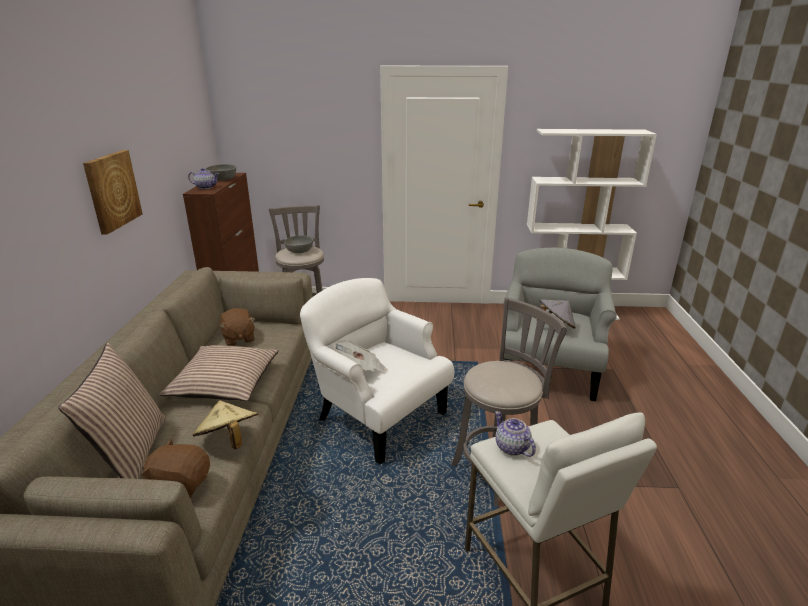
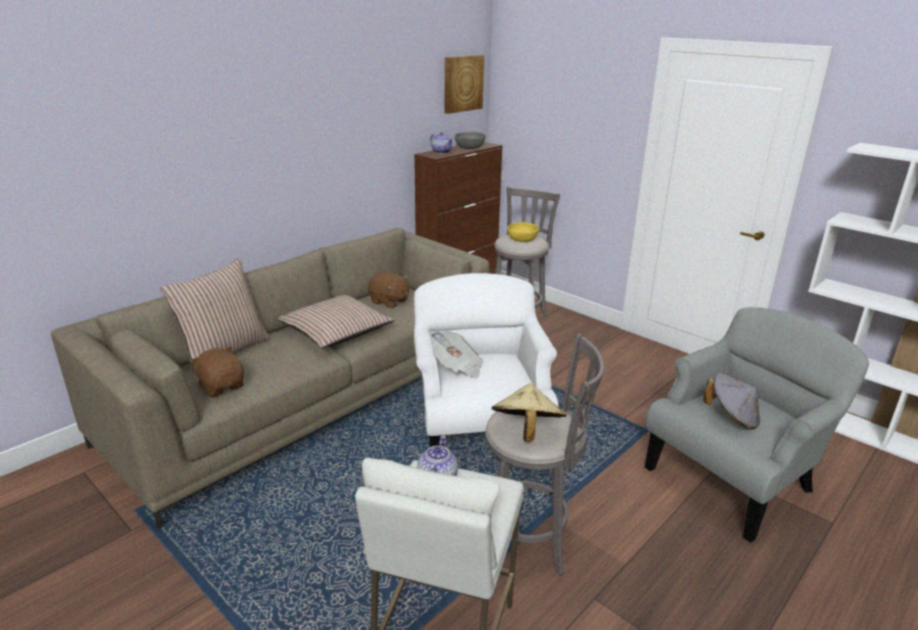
camera: 40 degrees right, 0 degrees up
picture [83,150,143,235] -> picture moved to [444,55,484,114]
beige hat [193,400,258,449] -> beige hat moved to [492,383,567,442]
brown plush toy [219,308,255,346] -> brown plush toy turned 75 degrees counterclockwise [368,272,409,308]
grey bowl [284,236,313,253] -> yellow bowl [507,222,539,242]

